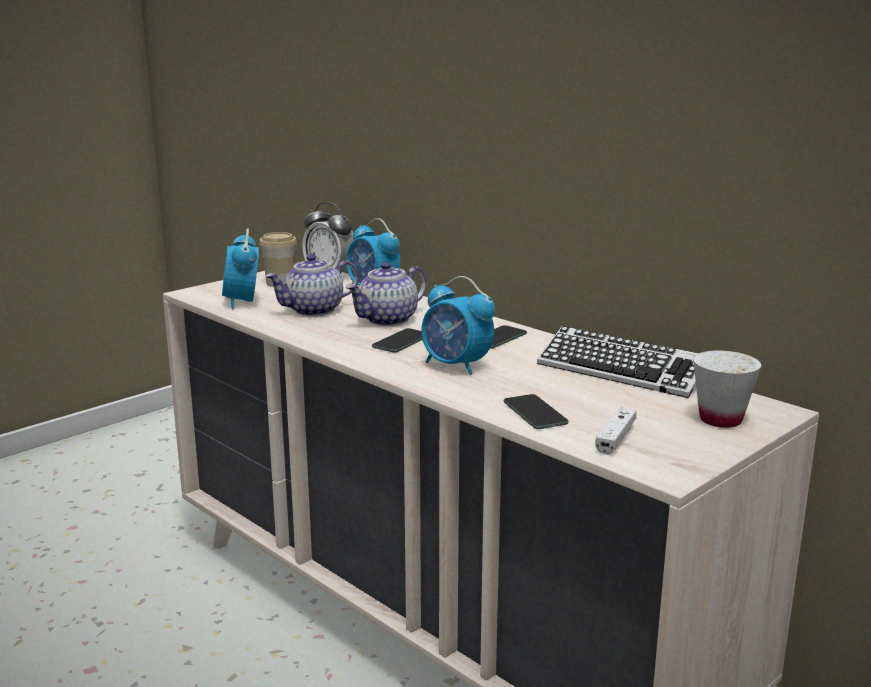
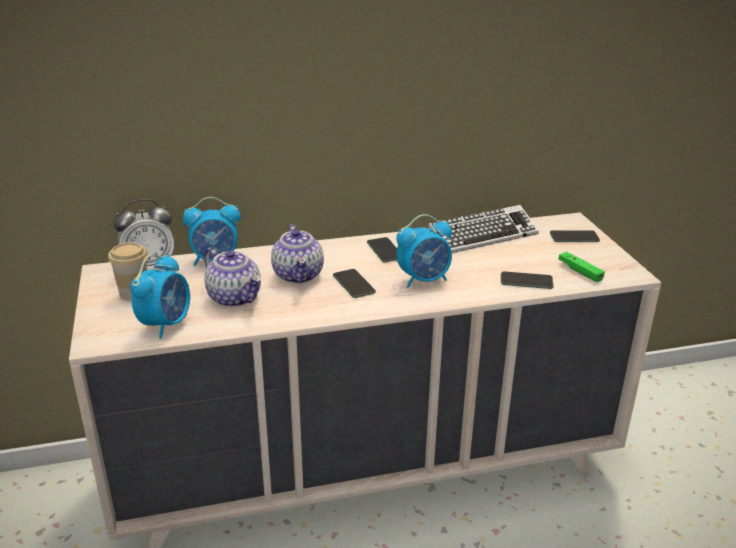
camera: 60 degrees left, 10 degrees up
alarm clock [222,228,259,309] -> alarm clock turned 90 degrees counterclockwise [130,254,190,339]
teapot [265,254,359,316] -> teapot turned 45 degrees counterclockwise [204,247,261,307]
white game controller [596,407,636,454] -> green game controller [559,252,605,282]
white cup [693,351,761,428] -> phone [550,230,600,242]

